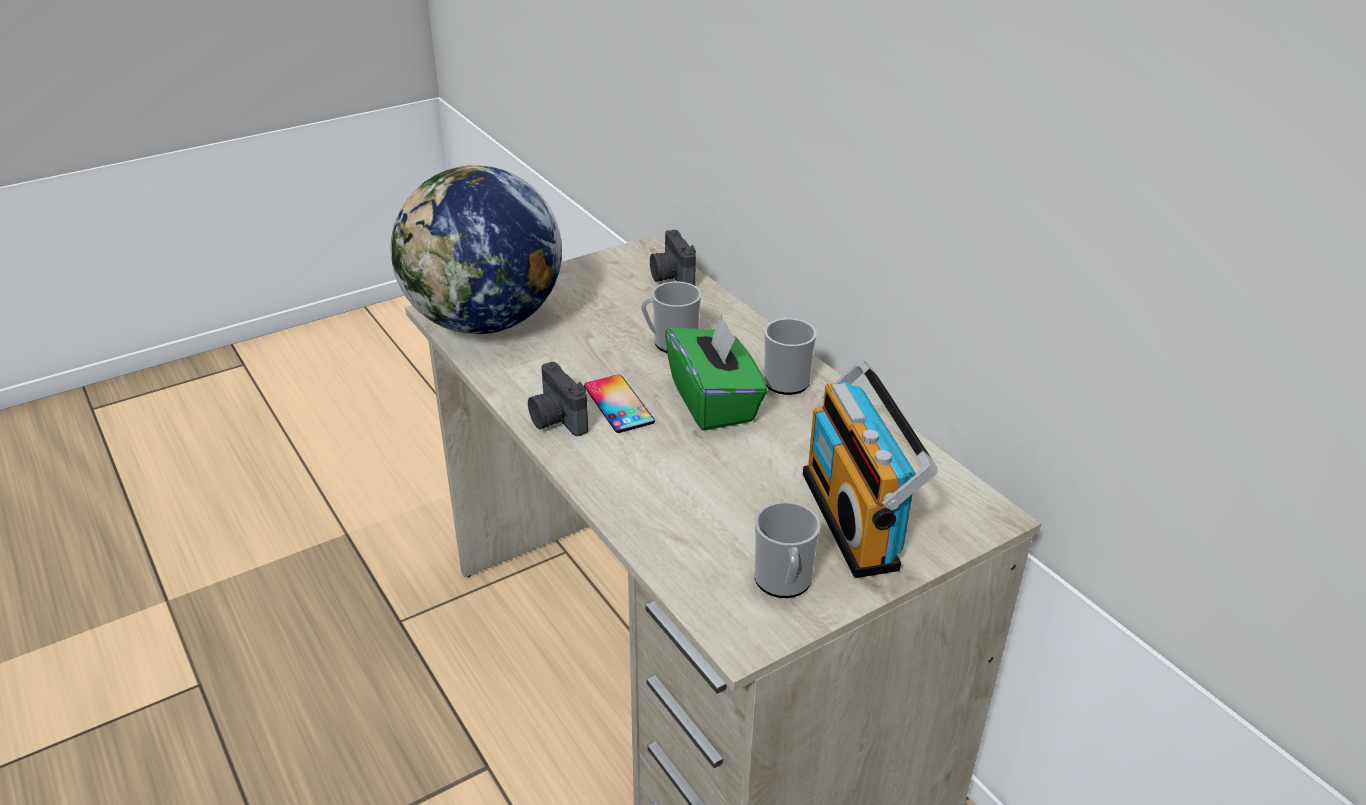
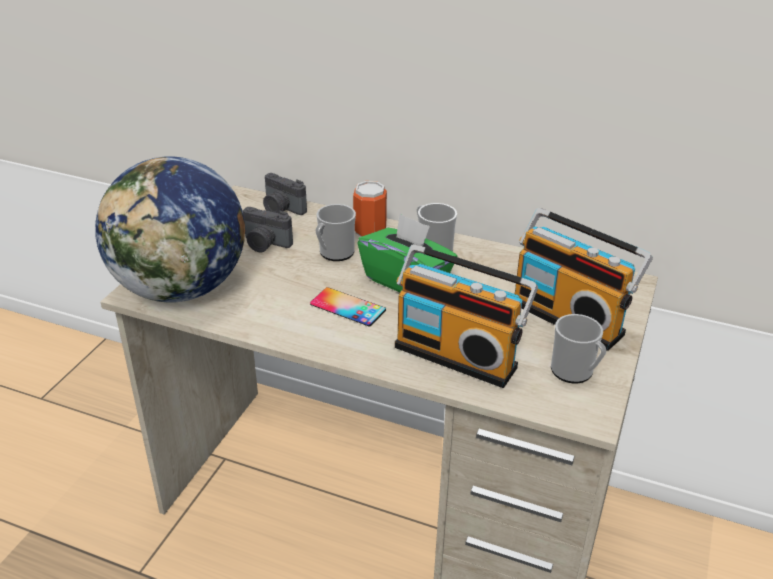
camera: 35 degrees left, 0 degrees up
camera [528,362,588,436] -> camera moved to [243,207,293,253]
none -> can [353,181,387,237]
none -> radio [395,244,538,388]

